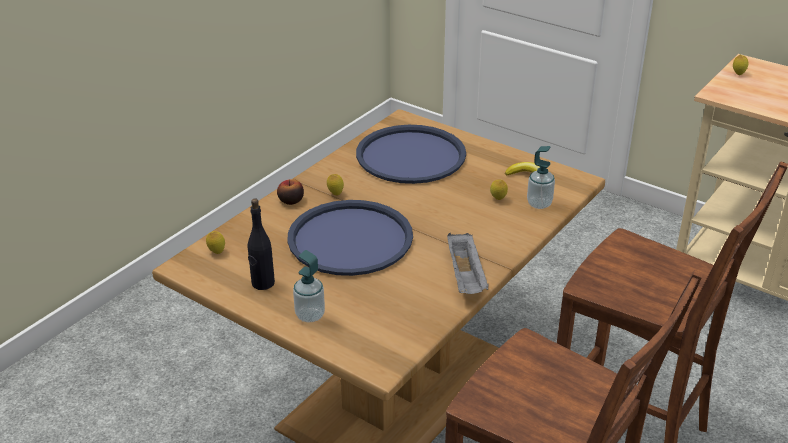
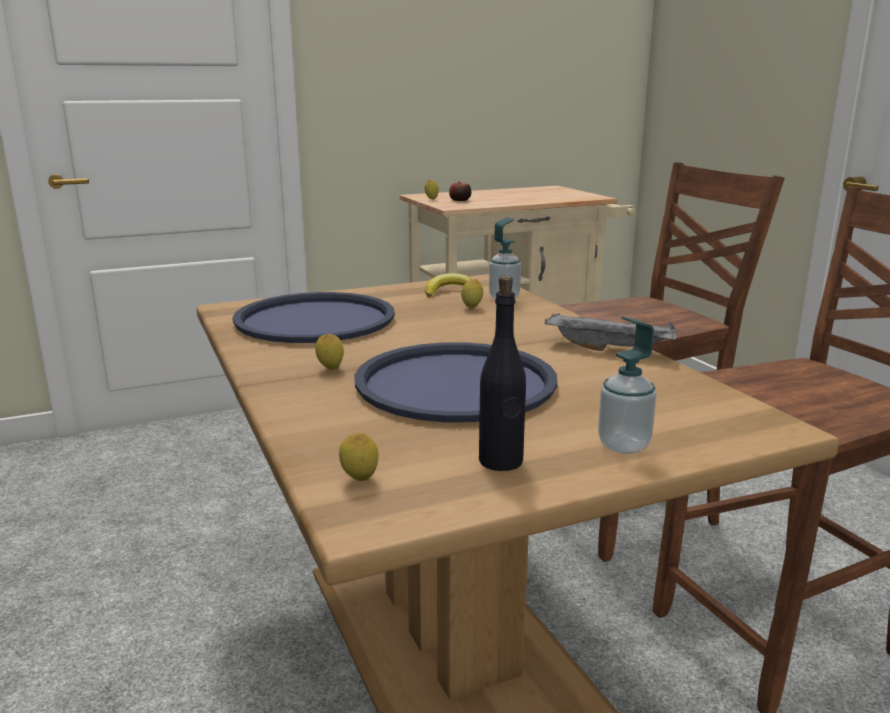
camera: 60 degrees left, 15 degrees down
apple [277,179,304,205] -> apple moved to [449,181,471,201]

